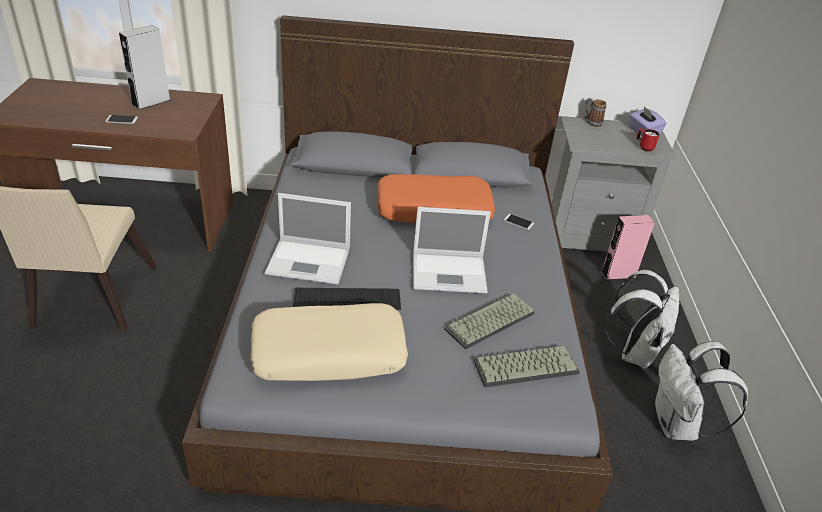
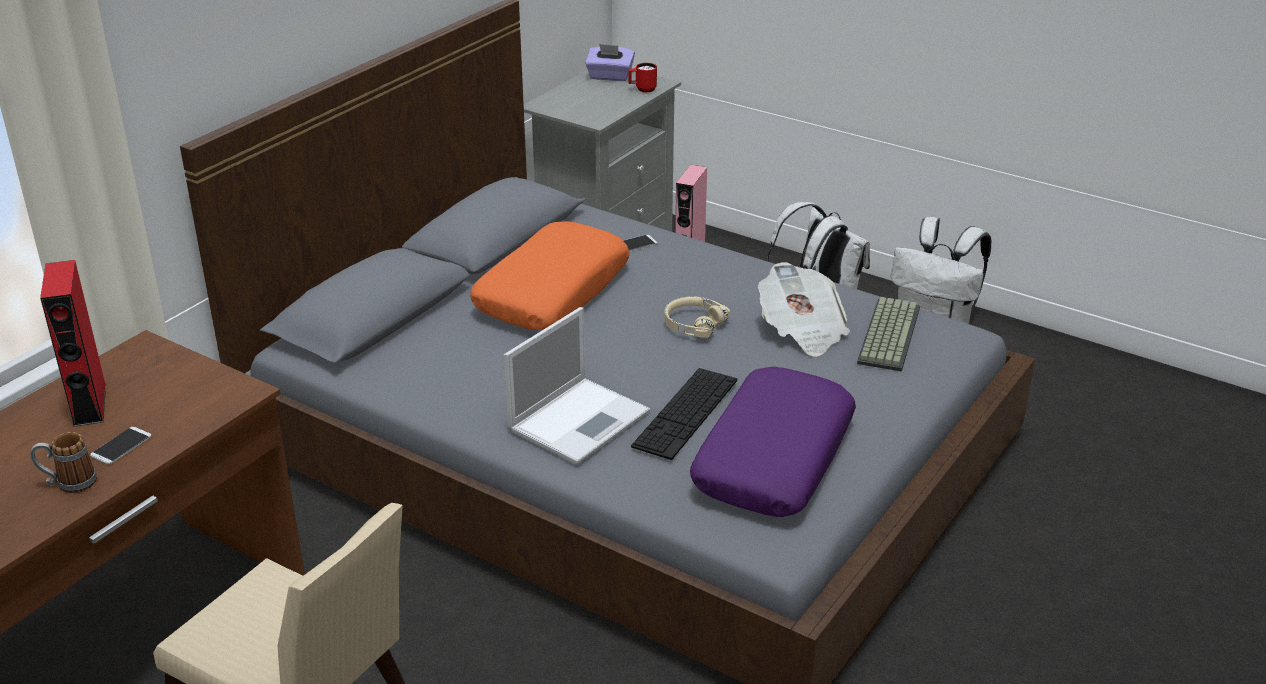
camera: 55 degrees left, 5 degrees down
grey speaker [119,25,170,110] -> red speaker [40,260,106,427]
beige pillow [250,303,408,381] -> purple pillow [690,367,856,517]
laptop [413,207,491,293] -> beige headphones [665,296,730,338]
keyboard [444,294,535,349] -> newspaper [758,262,850,357]
mug [584,98,606,127] -> mug moved to [30,432,97,493]

